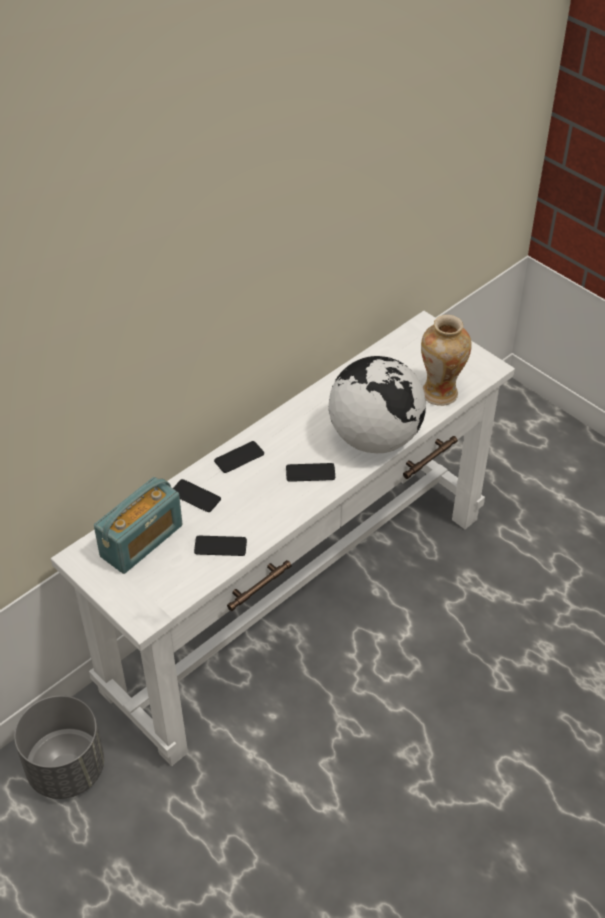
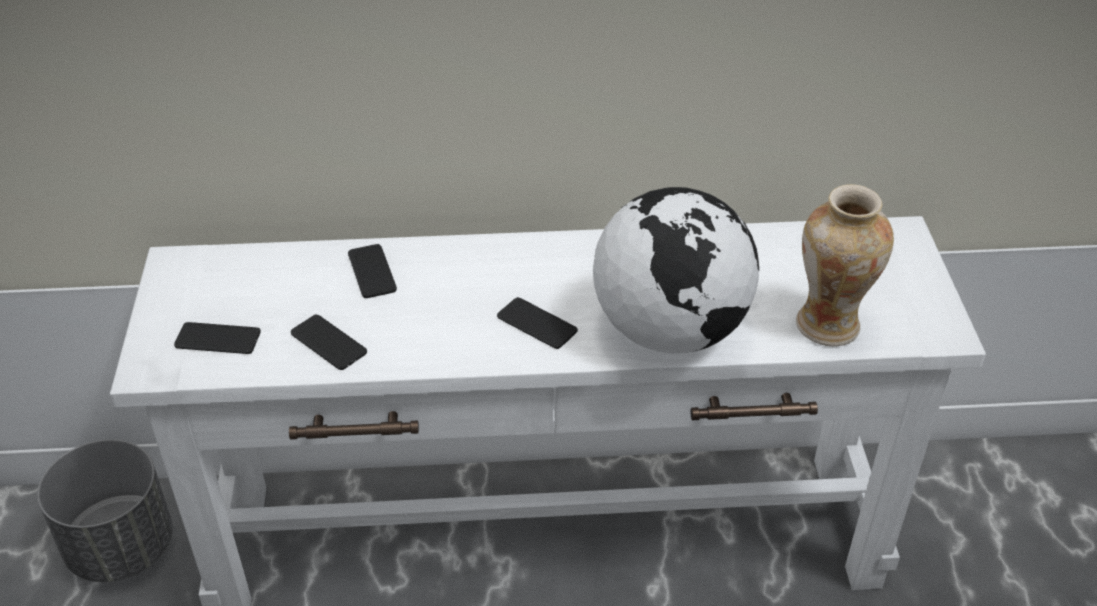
camera: 40 degrees right, 5 degrees down
radio [94,477,183,574] -> none
phone [214,441,264,473] -> phone moved to [174,322,261,354]

